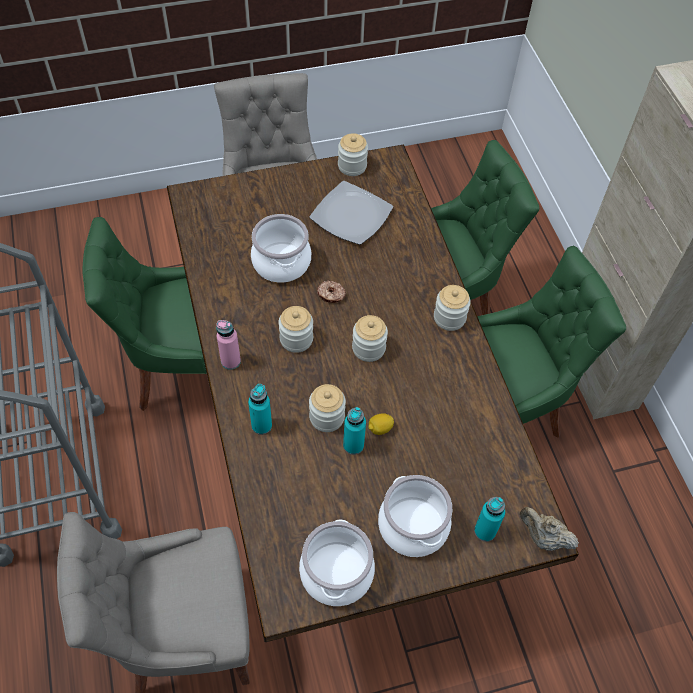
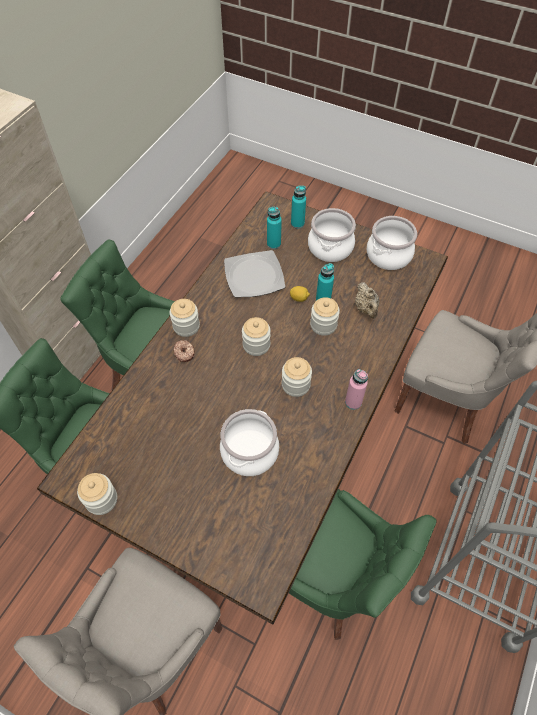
camera: 135 degrees left, 0 degrees up
turquoise bottle [248,384,272,435] -> turquoise bottle moved to [267,207,282,249]
plate [309,181,393,245] -> plate moved to [224,250,285,298]
donut [317,280,346,303] -> donut moved to [174,340,195,362]
beige teapot [520,507,579,551] -> beige teapot moved to [355,282,380,319]

